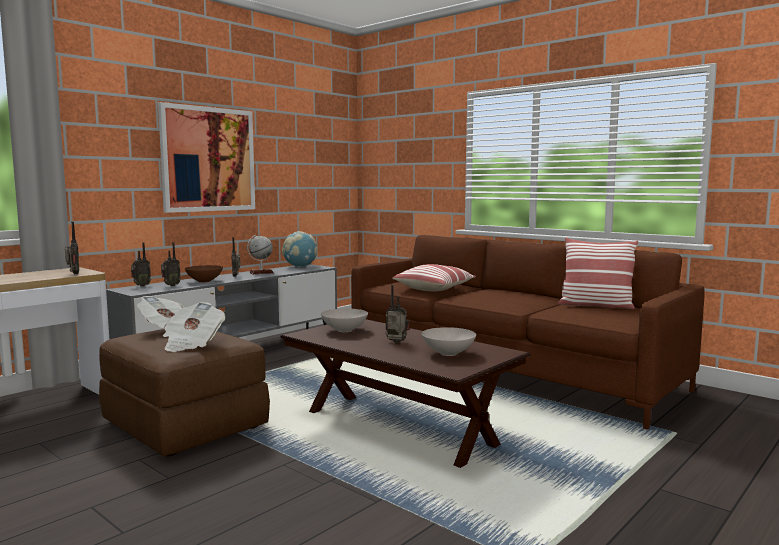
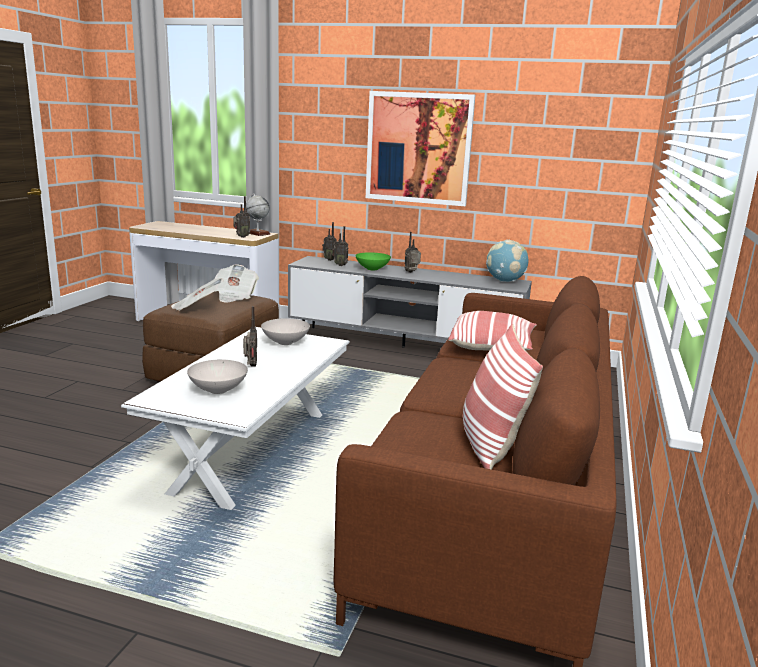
camera: 65 degrees right, 10 degrees up
brown bowl [185,265,223,282] -> green bowl [355,252,391,270]
globe [247,235,274,274] -> globe moved to [246,194,271,236]
brown coffee table [280,319,531,468] -> white coffee table [121,327,350,510]

